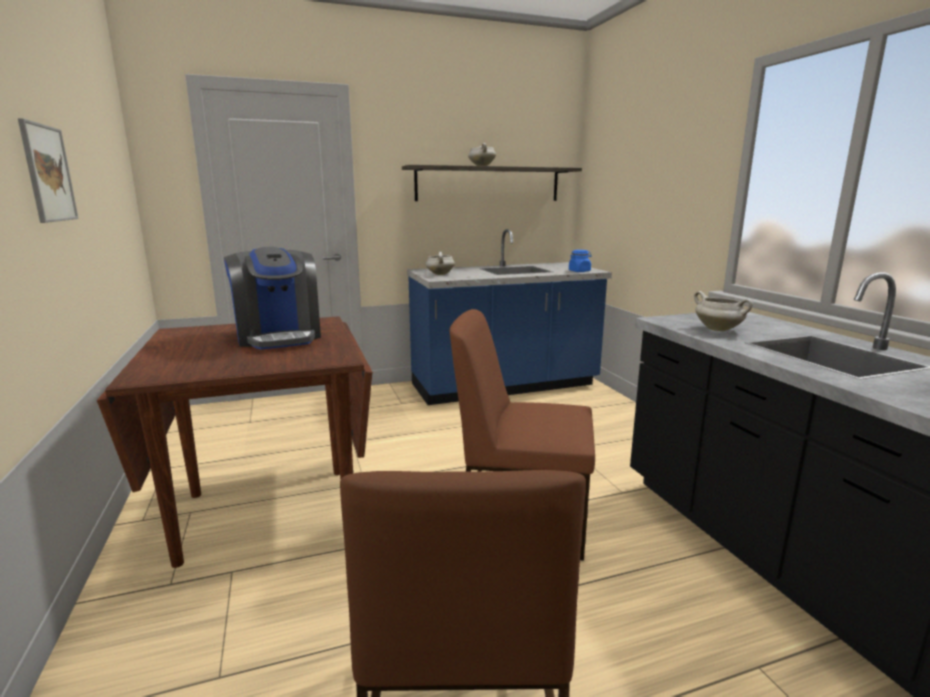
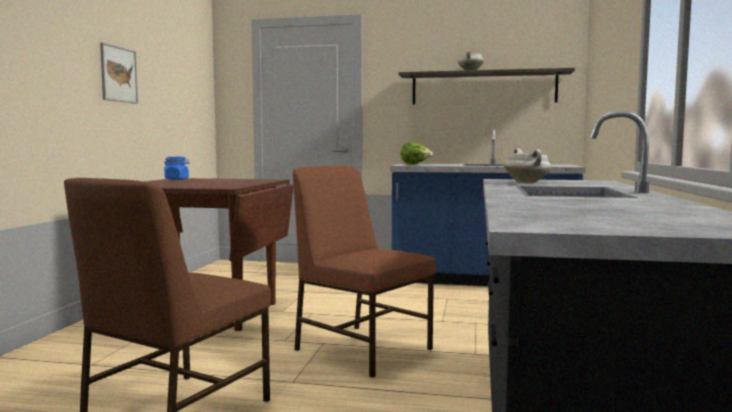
camera: 30 degrees right, 10 degrees down
coffee machine [224,247,321,349] -> none
white cooking pot [426,252,455,275] -> lettuce [400,142,433,164]
blue jar [569,250,591,272] -> blue jar moved to [164,157,189,180]

